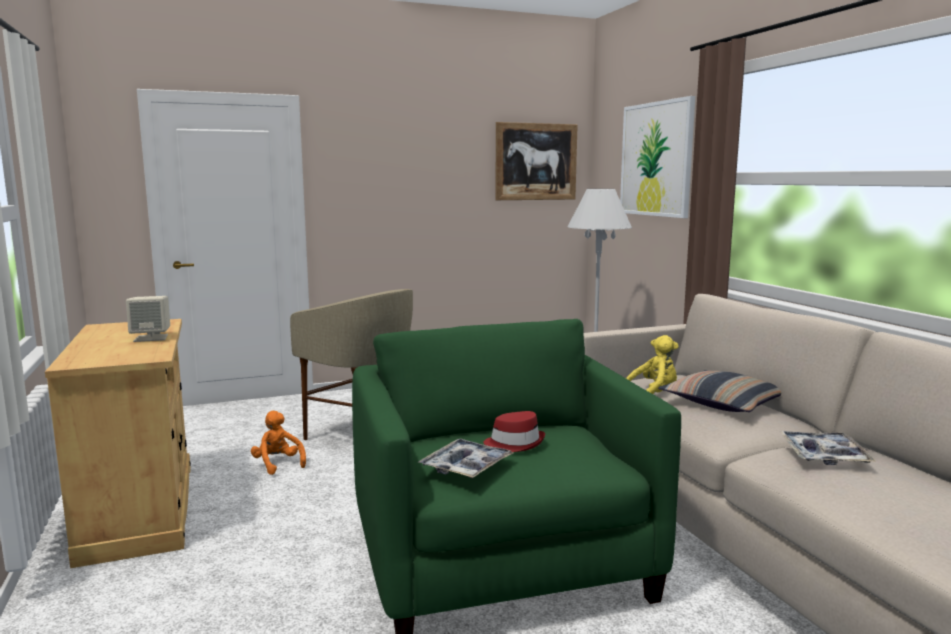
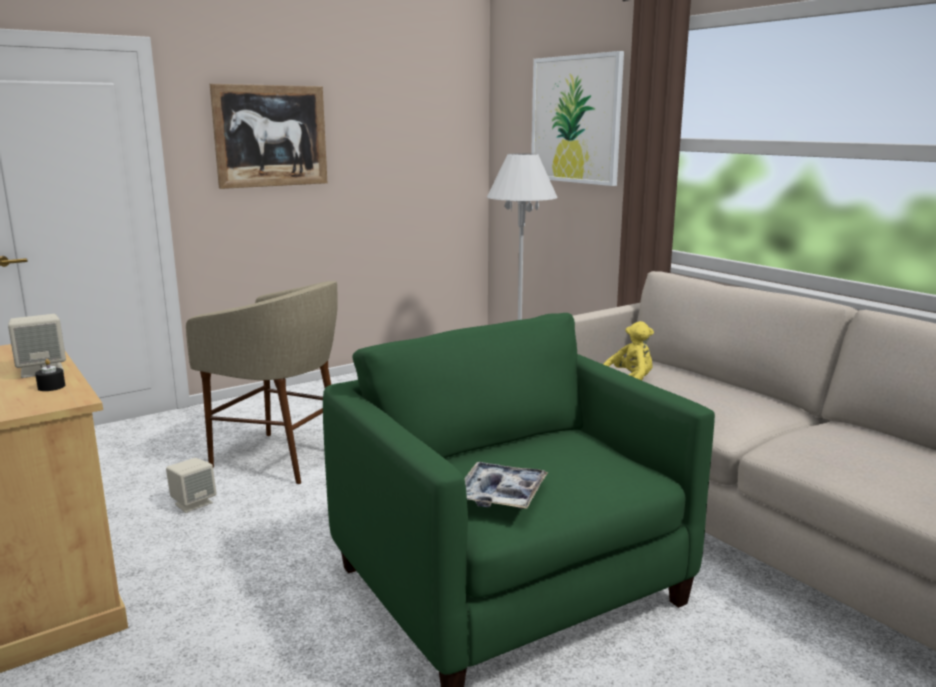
camera: 15 degrees left, 5 degrees up
orange plush toy [251,411,306,475] -> beige speaker [166,458,217,513]
red hat [484,411,545,452] -> none
picture [495,122,578,200] -> picture moved to [210,84,327,189]
pillow [658,370,781,412] -> none
tray [780,431,876,465] -> none
none -> black candle [35,359,65,391]

